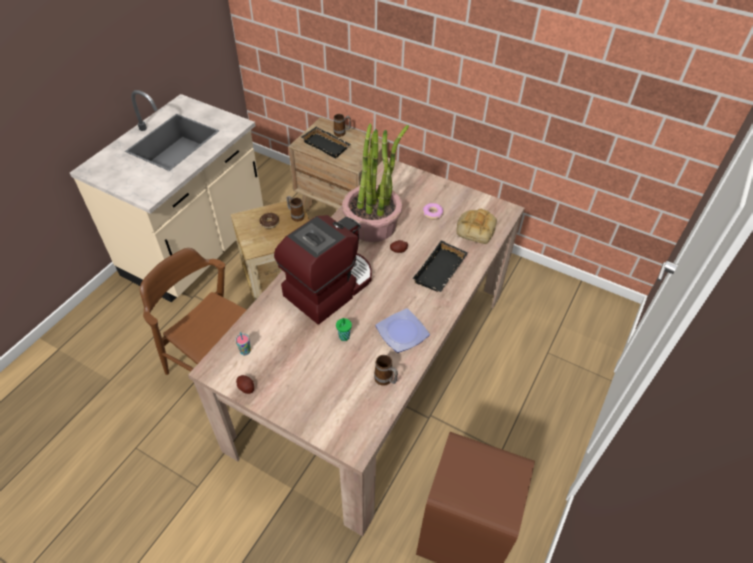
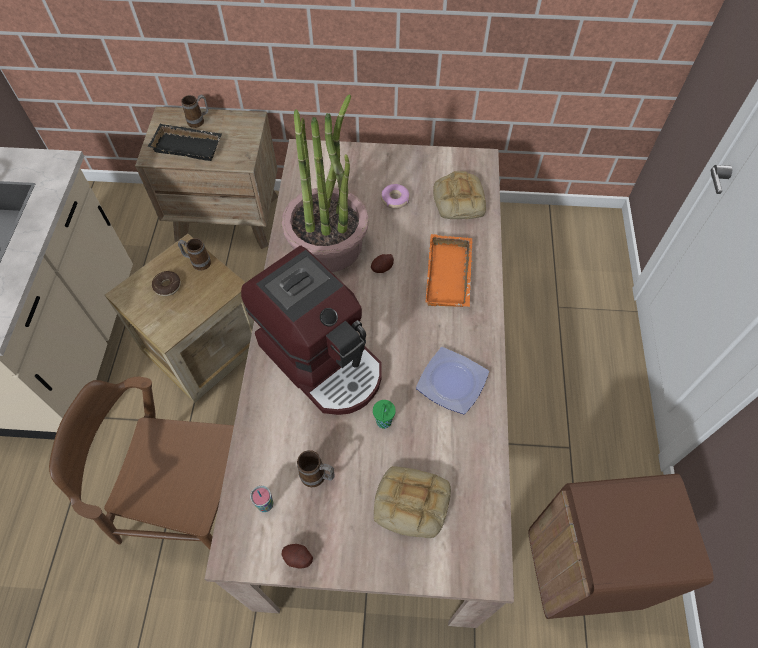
camera: 25 degrees left, 10 degrees up
coffee machine [274,215,372,324] -> coffee machine turned 120 degrees clockwise [241,246,382,415]
mug [374,355,398,386] -> mug moved to [297,450,335,487]
black tray [413,240,468,292] -> orange tray [426,234,472,307]
none -> bread [374,466,451,538]

